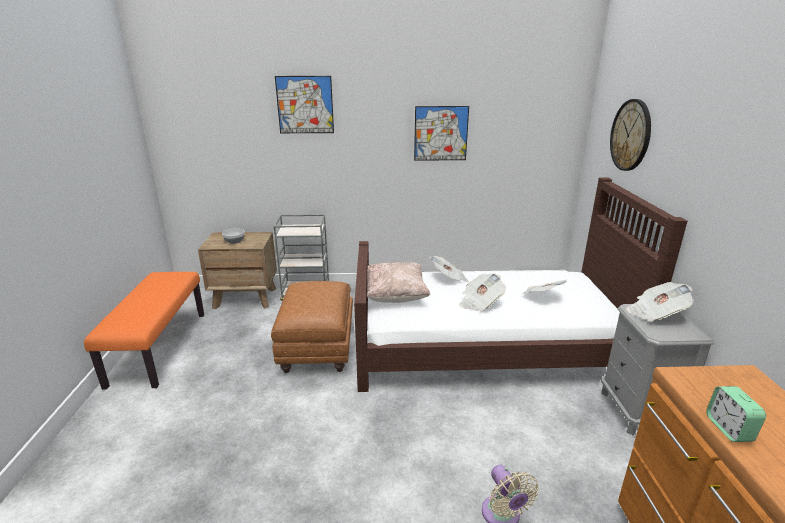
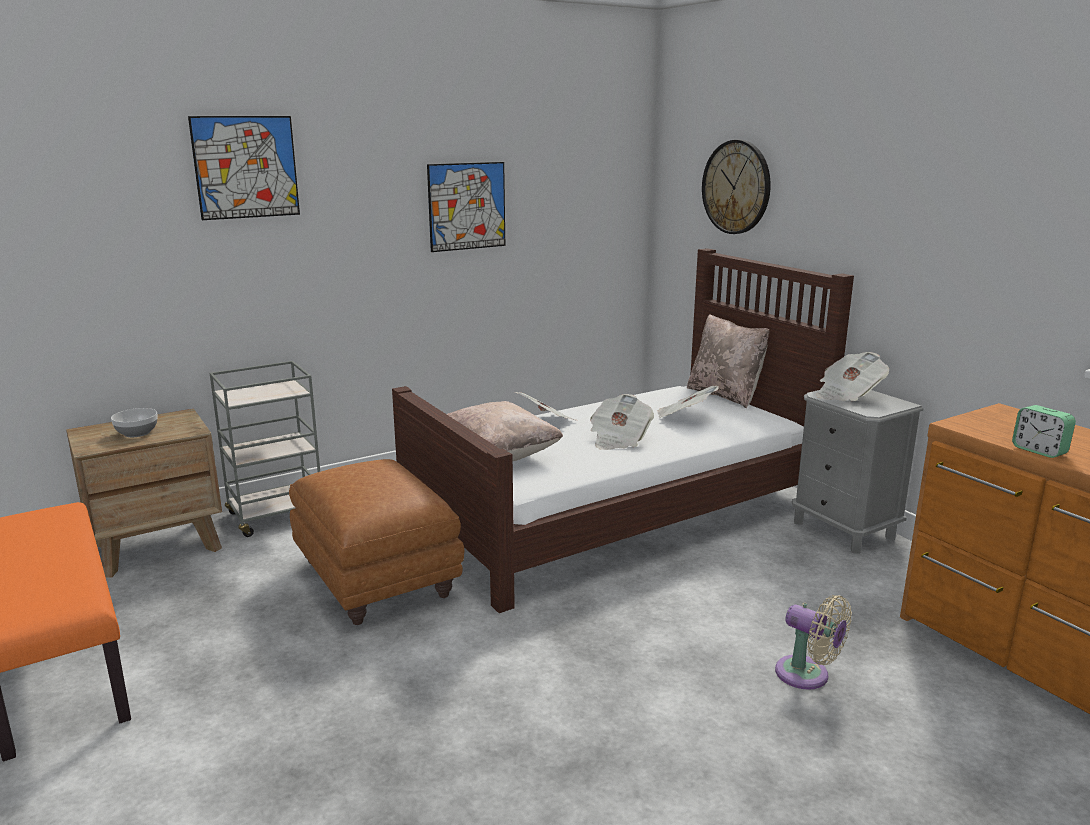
camera: 30 degrees left, 5 degrees down
none -> beige pillow [687,314,769,409]

